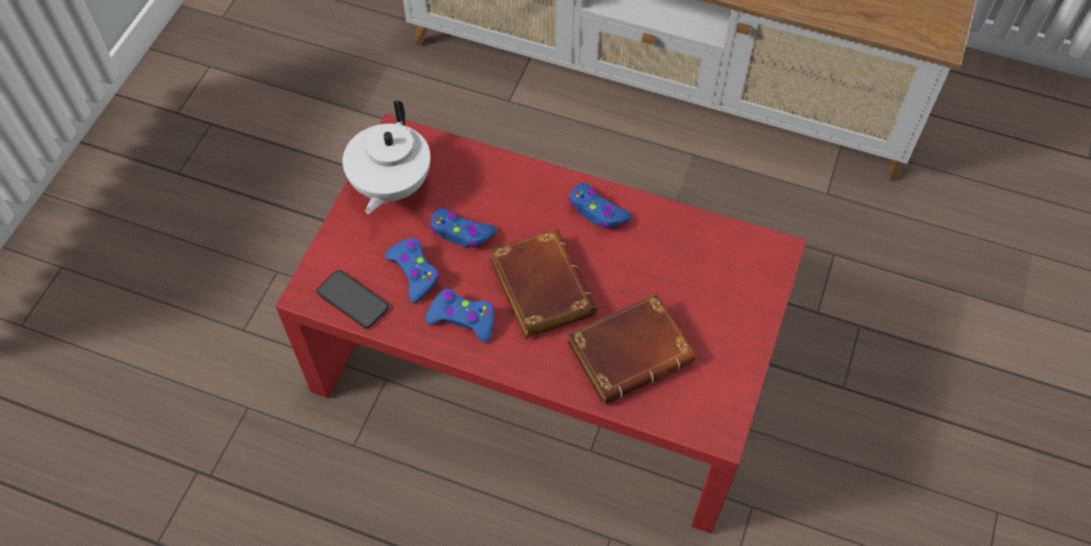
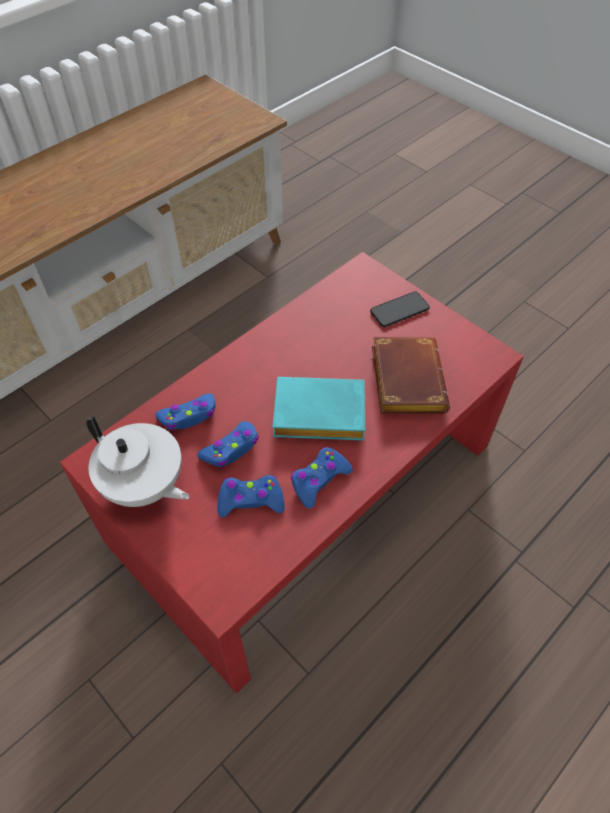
camera: 65 degrees left, 5 degrees down
phone [317,270,389,329] -> phone moved to [370,292,430,327]
brown book [489,230,597,339] -> turquoise book [272,377,365,441]
blue game controller [568,183,632,229] -> blue game controller moved to [155,394,216,431]

